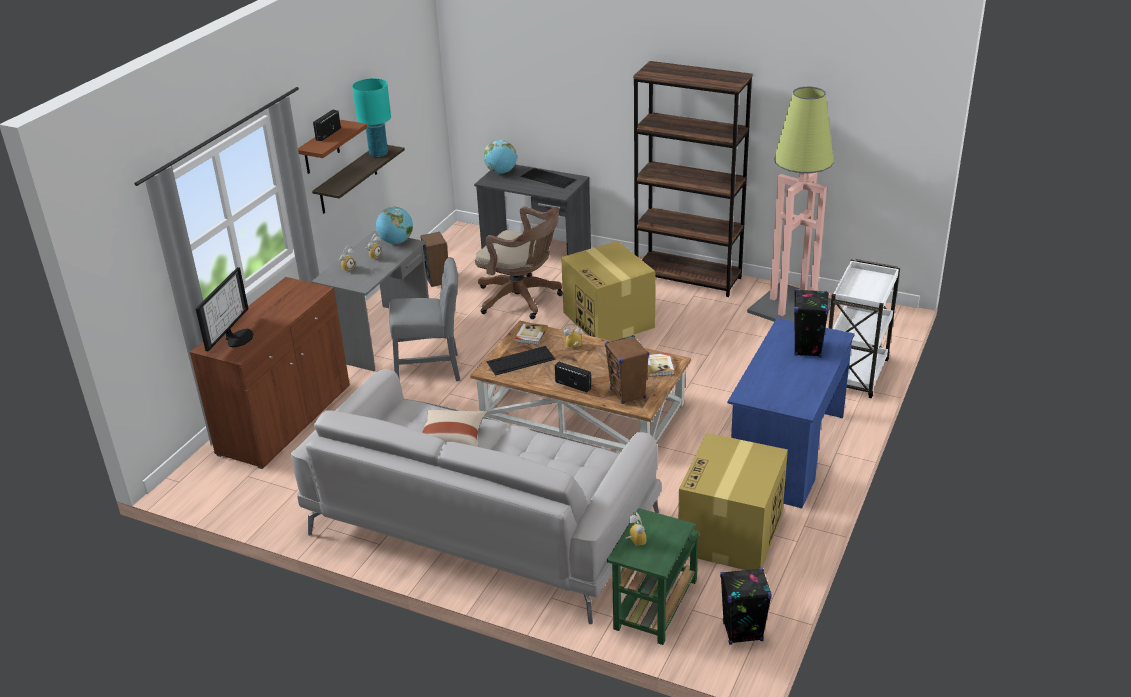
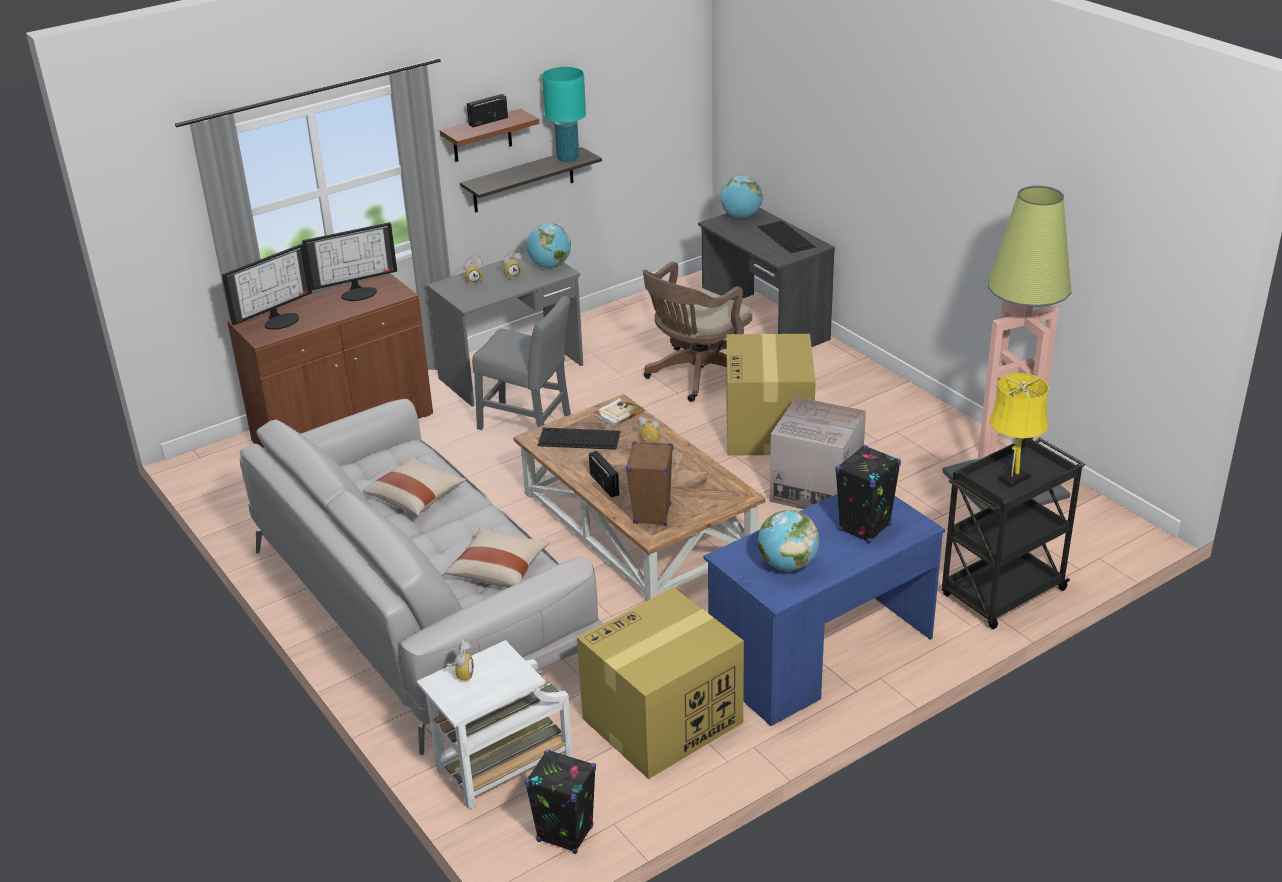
camera: 30 degrees right, 0 degrees up
speaker [420,232,448,287] -> none
brown office chair [475,206,563,319] -> brown office chair turned 75 degrees clockwise [643,261,752,402]
green side table [607,508,699,645] -> white side table [417,640,573,809]
brown bookcase [633,61,753,297] -> none
book [647,353,675,377] -> none
white cart [828,259,900,398] -> black cart [942,437,1085,629]
none -> monitor [302,222,397,301]
none -> beige pillow [446,528,550,588]
none -> globe [758,510,819,571]
none -> cardboard box [770,397,866,509]
none -> yellow table lamp [989,373,1049,488]

